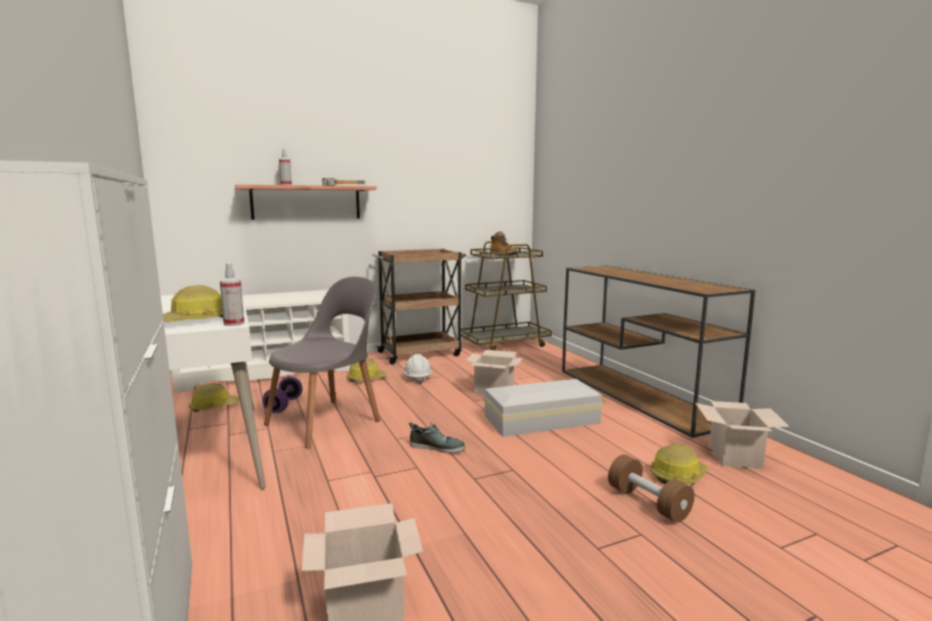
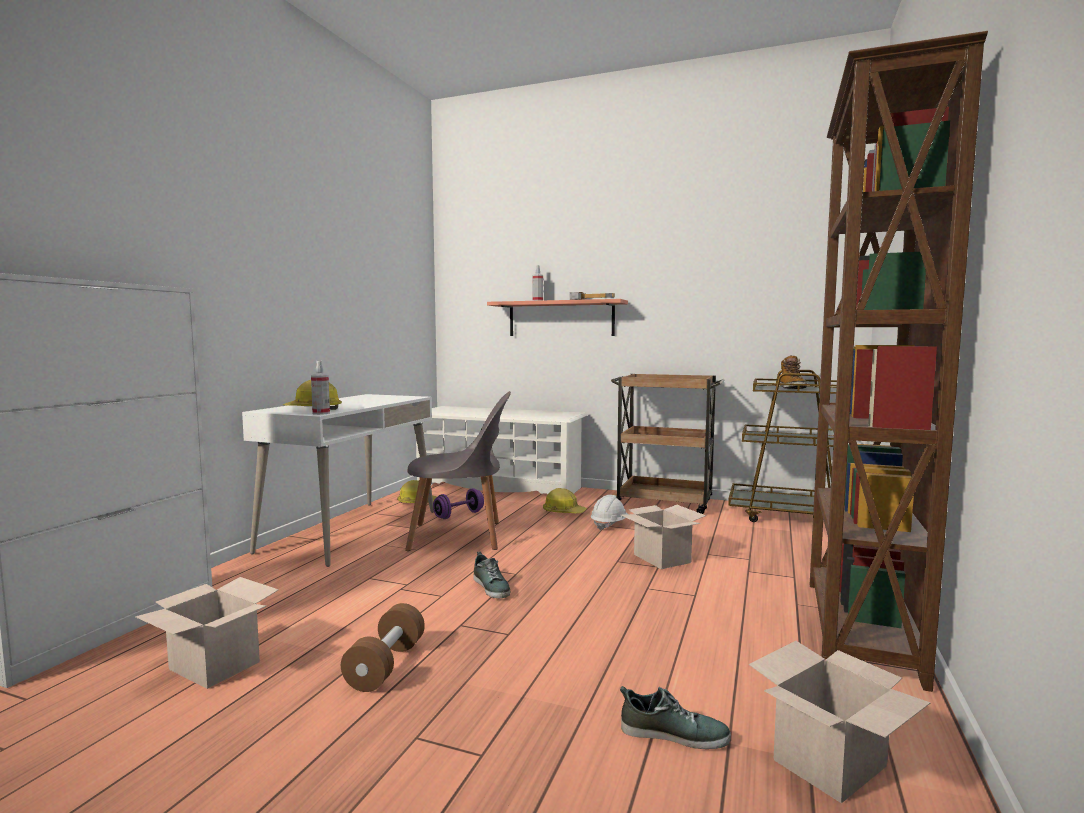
camera: 45 degrees right, 5 degrees down
white storage box [483,379,603,437] -> none
brown console table [562,265,755,438] -> brown bookcase [810,31,988,692]
brown dumbbell [608,455,694,523] -> brown dumbbell moved to [341,603,425,692]
hard hat [651,444,709,484] -> shoe [620,686,731,749]

